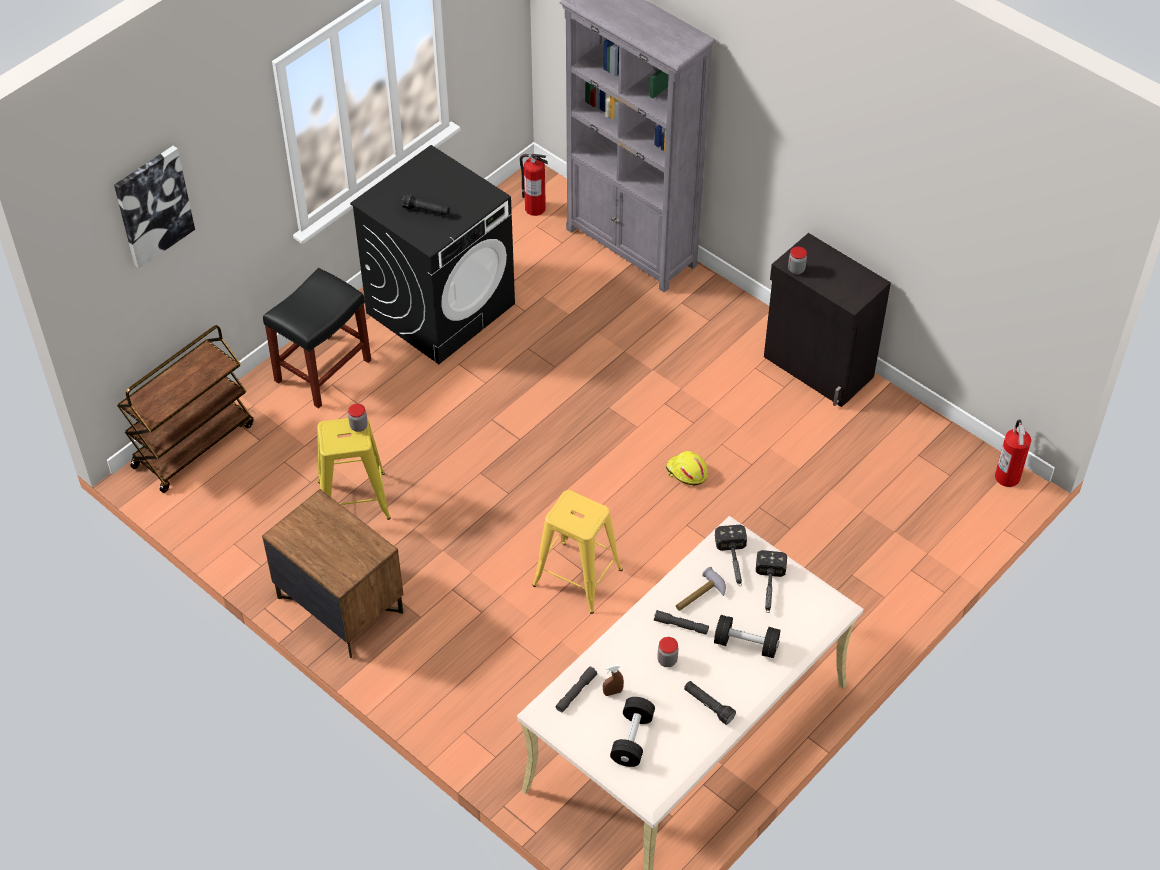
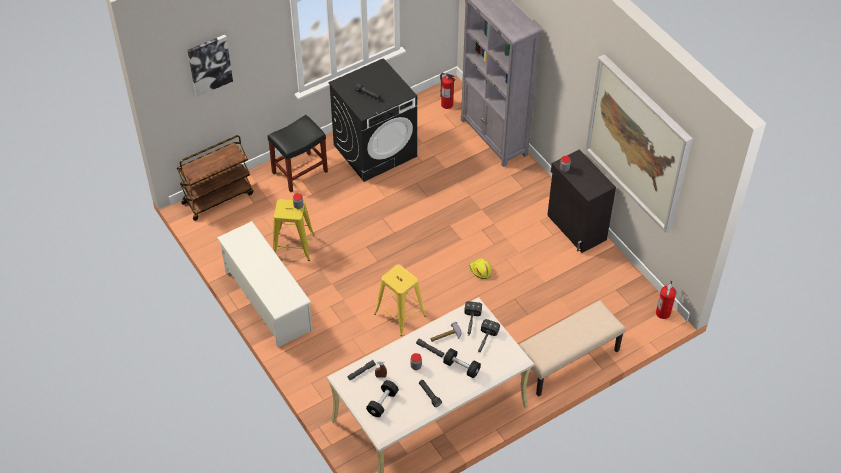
camera: 15 degrees right, 0 degrees up
brown nightstand [262,489,404,658] -> white shoe rack [217,221,313,348]
none -> beige bench [519,300,626,397]
none -> picture [585,54,693,233]

